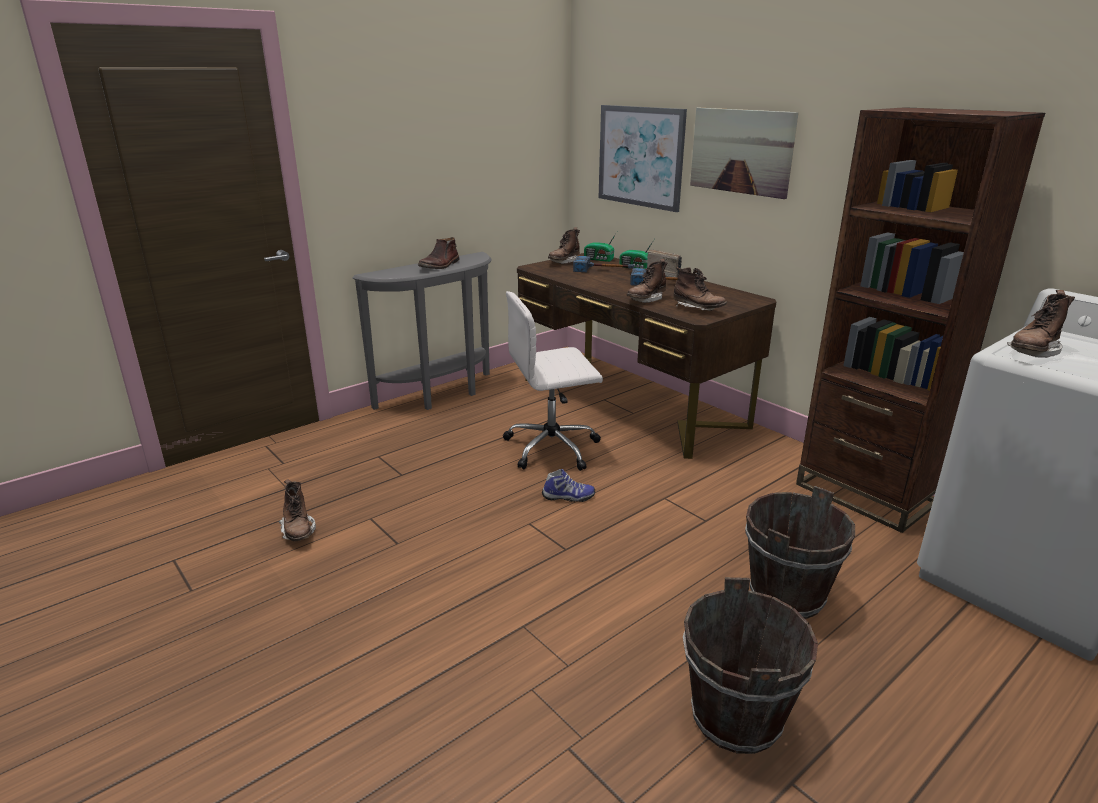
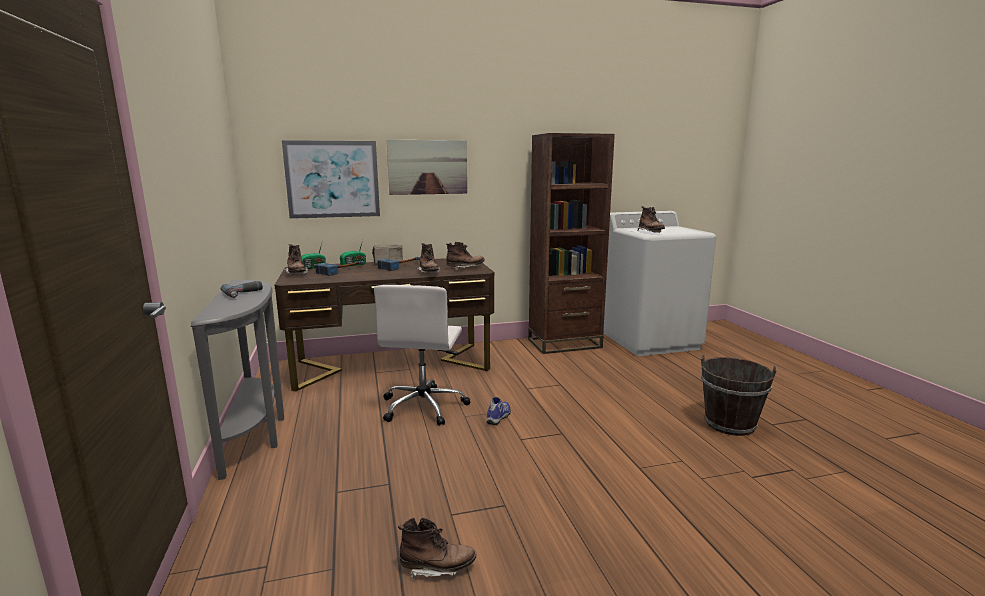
camera: 65 degrees left, 10 degrees down
brown boot [418,237,460,269] -> power drill [221,281,263,298]
brown bucket [745,486,855,619] -> none

